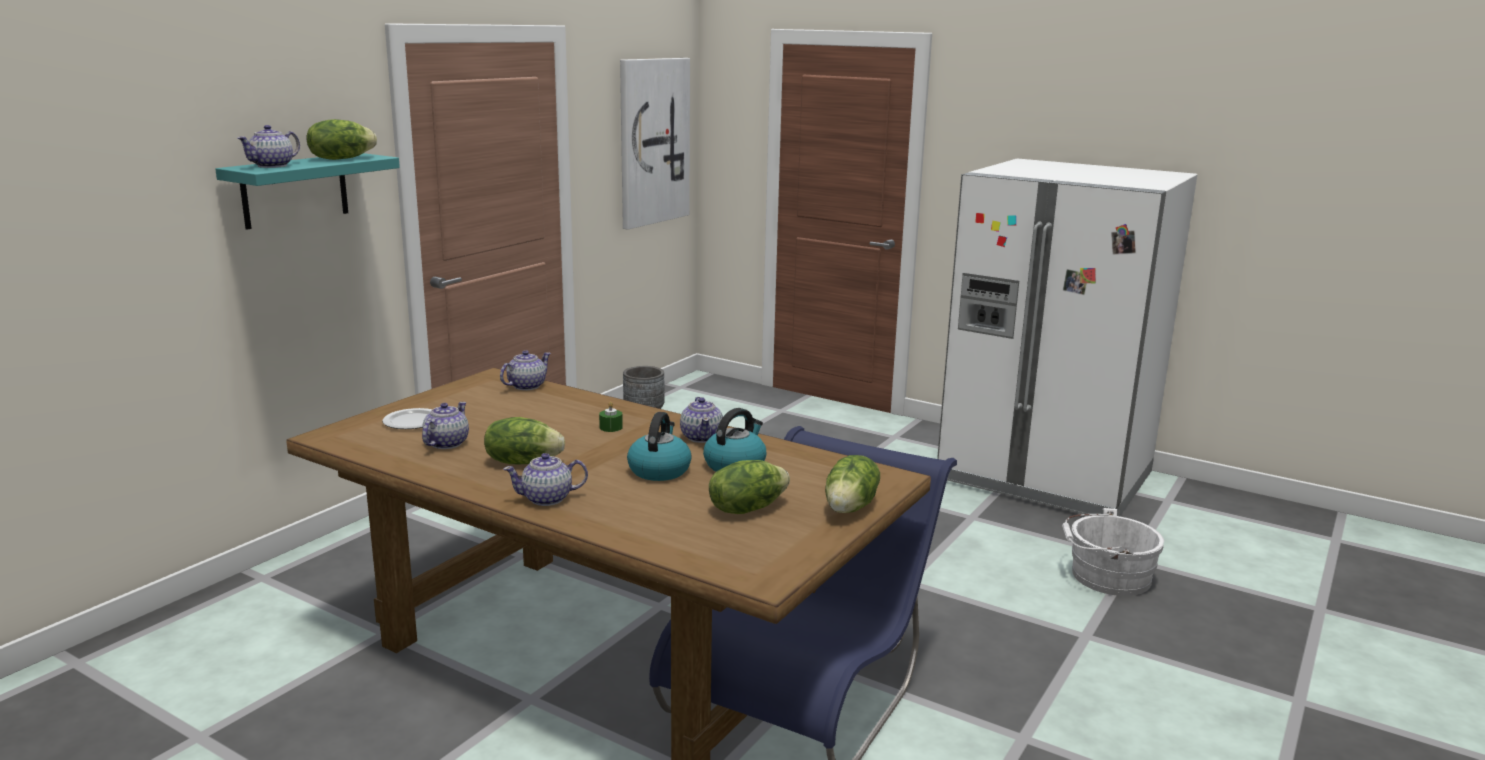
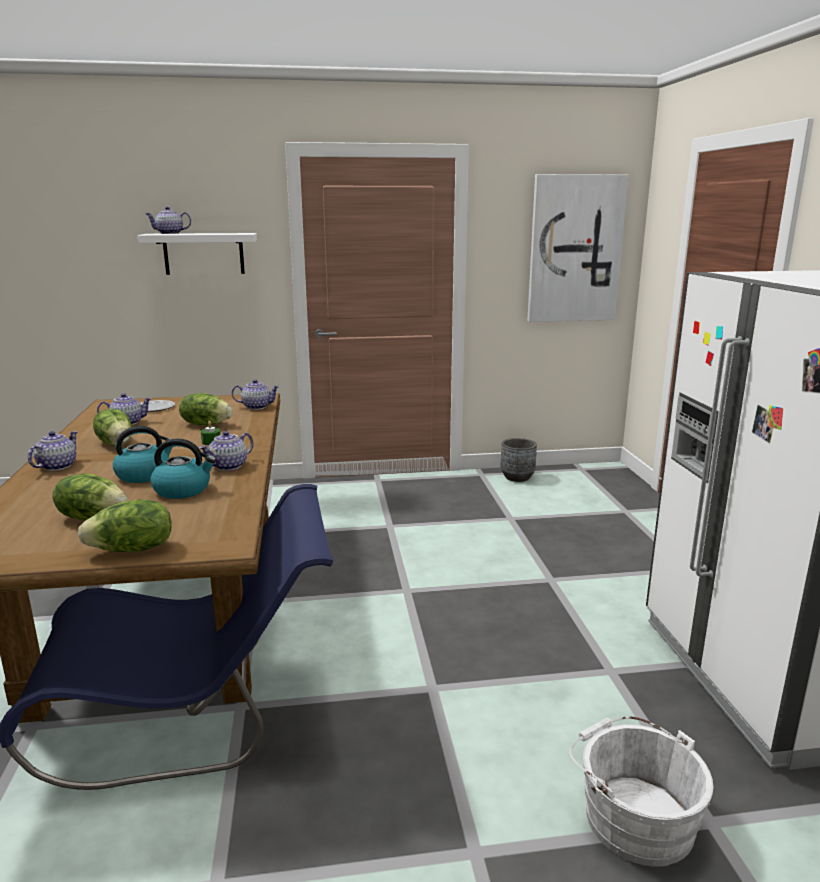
camera: 50 degrees right, 0 degrees up
turquoise shelf [215,153,400,230] -> white shelf [137,233,257,275]
lettuce [306,119,377,160] -> lettuce moved to [179,393,233,425]
teapot [503,453,588,506] -> teapot turned 75 degrees clockwise [28,431,78,471]

